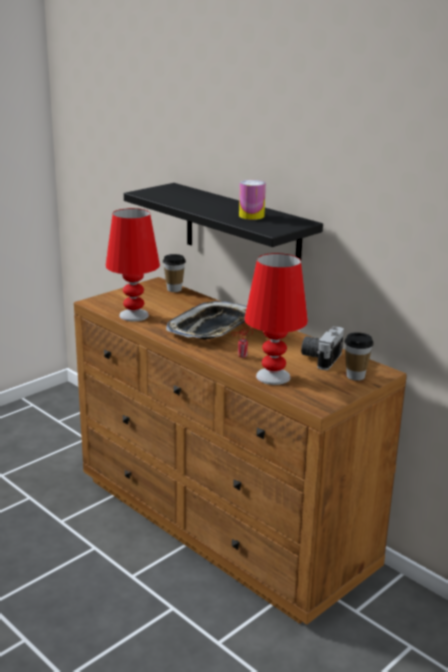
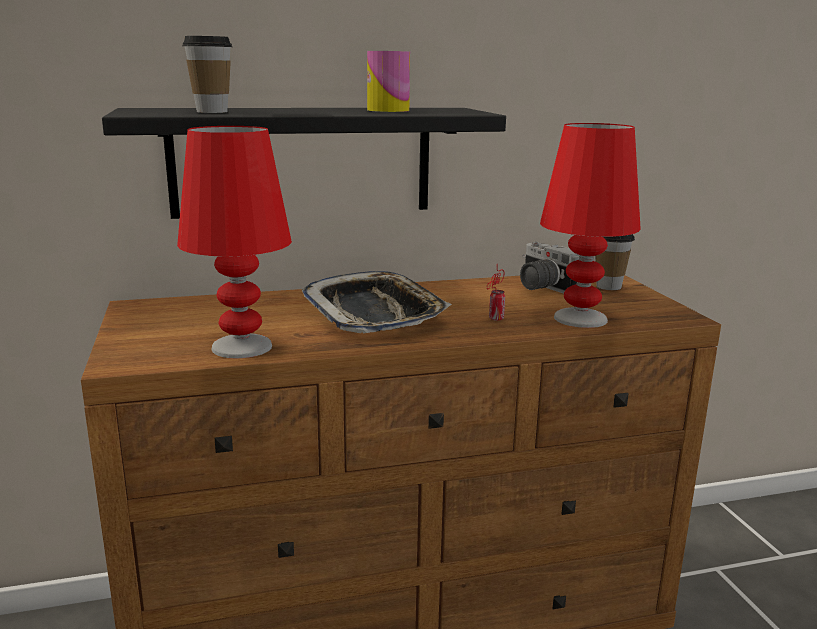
camera: 60 degrees left, 5 degrees down
cup [163,254,186,292] -> cup moved to [182,36,232,113]

